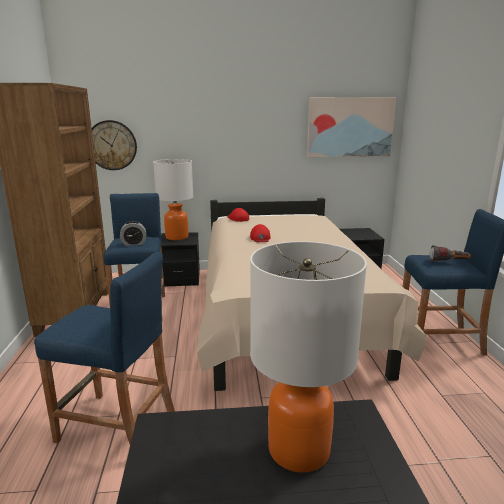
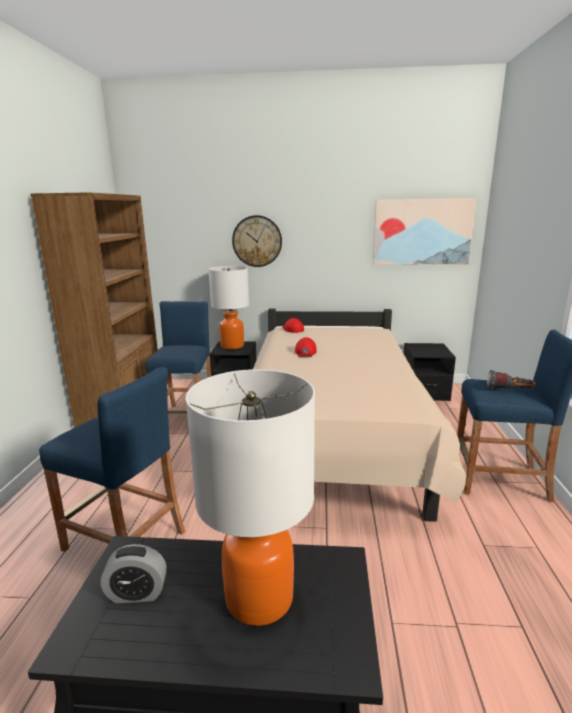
camera: 10 degrees right, 0 degrees up
wall clock [92,120,137,170] -> wall clock moved to [232,215,282,267]
alarm clock [120,221,146,246] -> alarm clock moved to [101,544,167,603]

